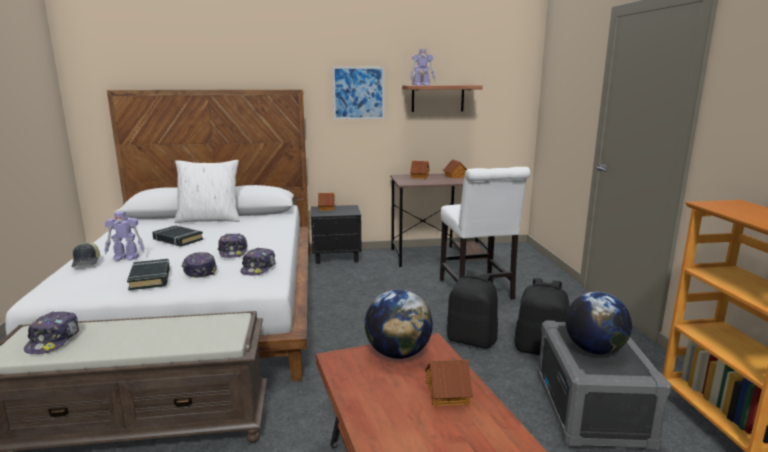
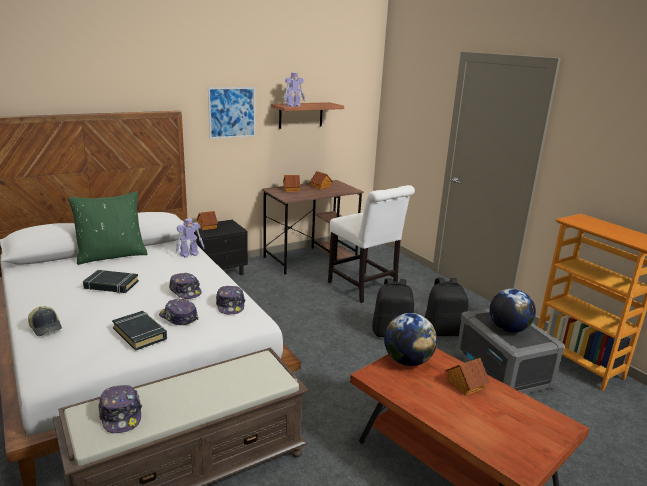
camera: 25 degrees left, 5 degrees up
toy robot [105,212,145,261] -> toy robot moved to [176,218,204,258]
white pillow [174,160,240,223] -> green pillow [68,192,148,265]

